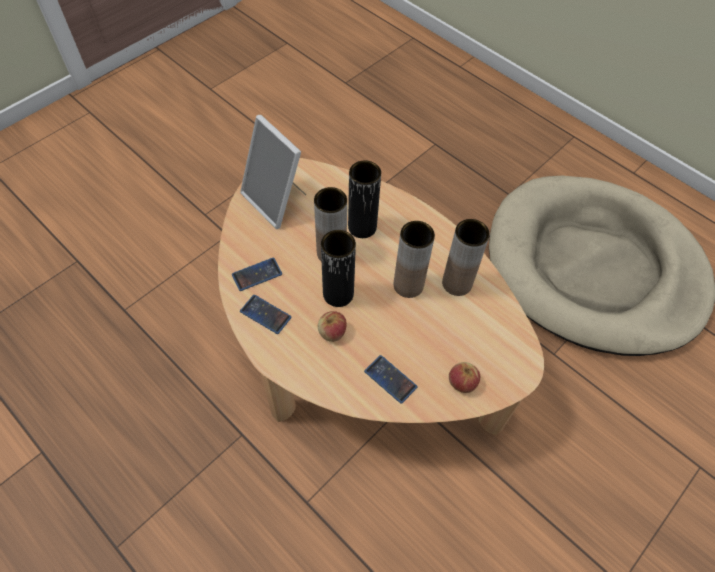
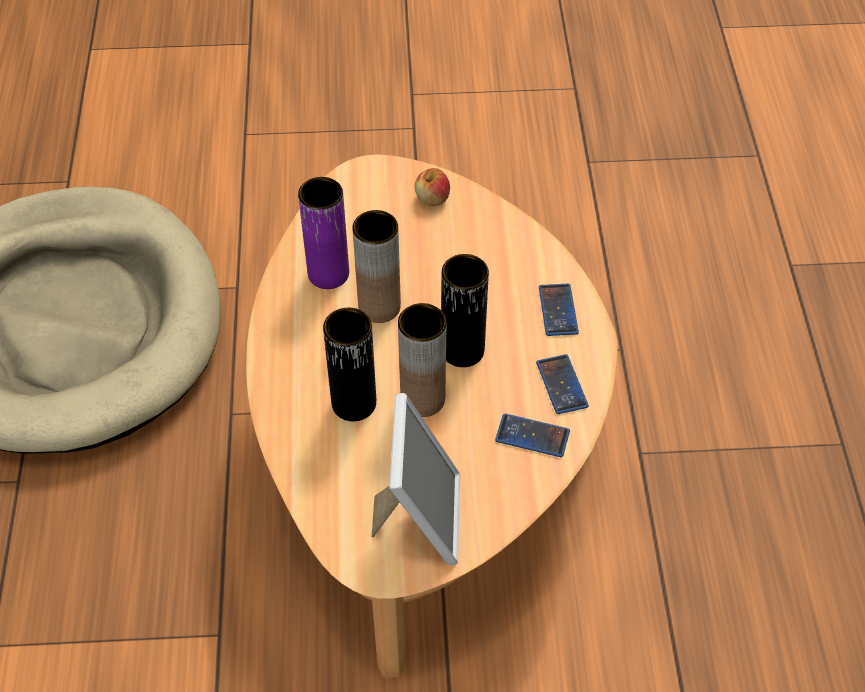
camera: 135 degrees left, 5 degrees down
apple [318,311,347,342] -> none
phone [364,355,418,404] -> phone moved to [539,284,579,336]
brown vase [442,219,490,296] -> purple vase [298,177,349,289]

